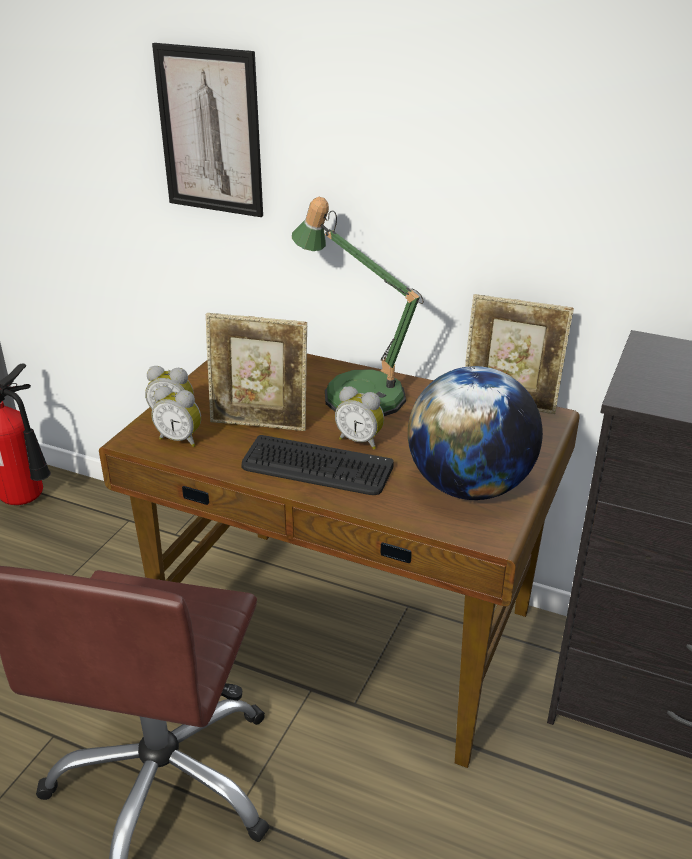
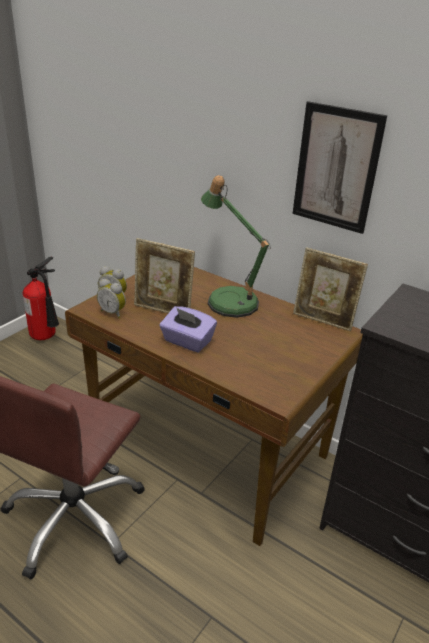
camera: 10 degrees right, 0 degrees up
picture [152,43,263,217] -> picture moved to [293,101,387,234]
keyboard [241,435,394,495] -> purple tissue box [160,306,217,352]
alarm clock [335,386,384,449] -> none
globe [408,366,543,500] -> none

